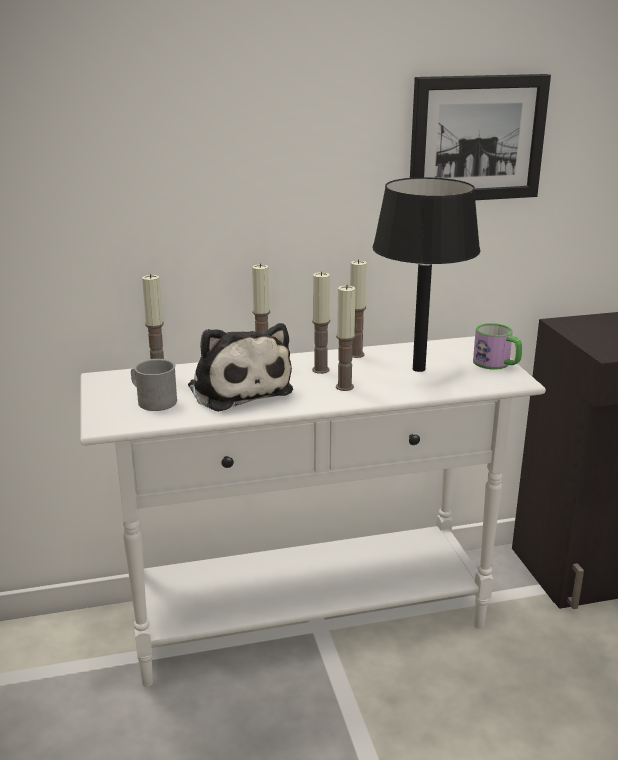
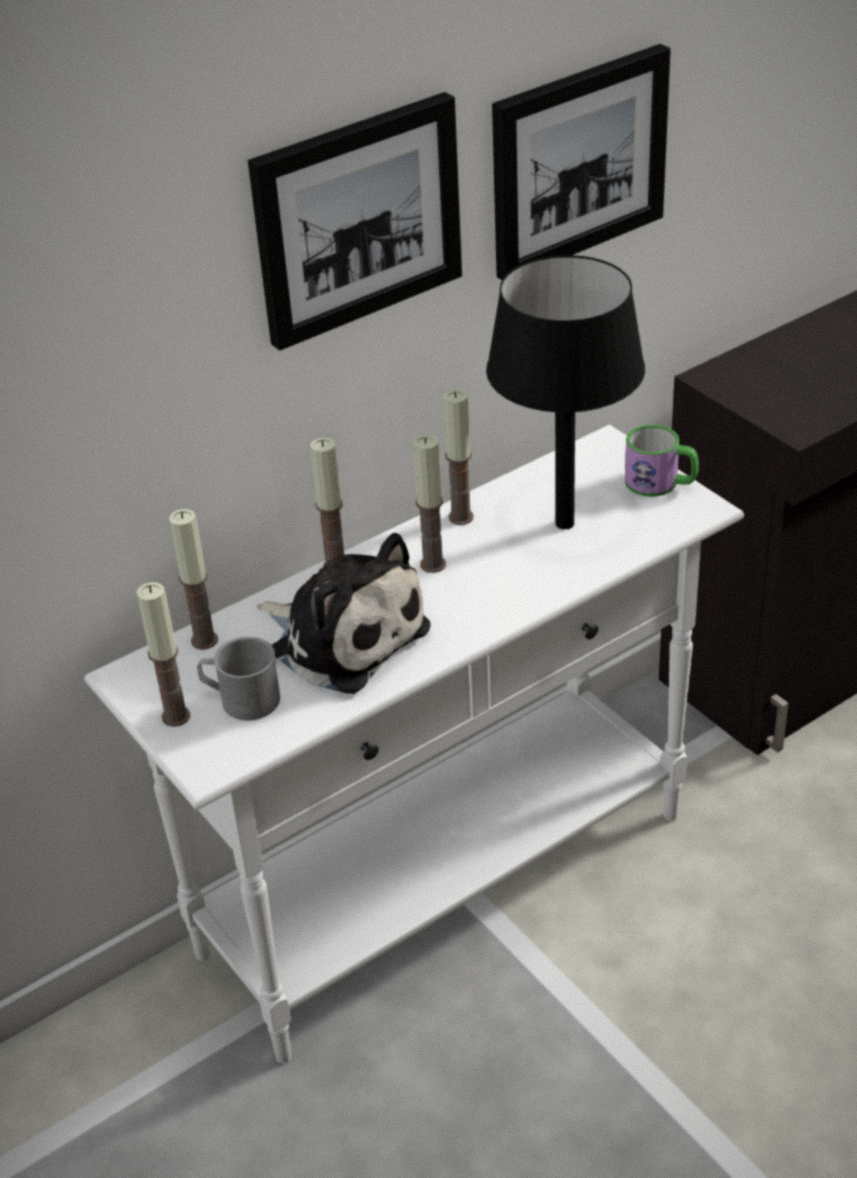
camera: 20 degrees left, 15 degrees up
candle [336,285,356,391] -> candle moved to [137,582,190,727]
none -> picture [248,92,462,351]

